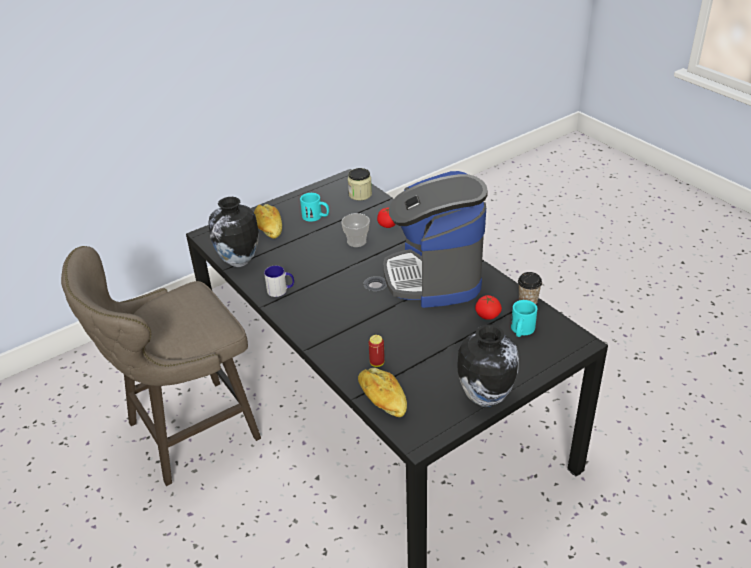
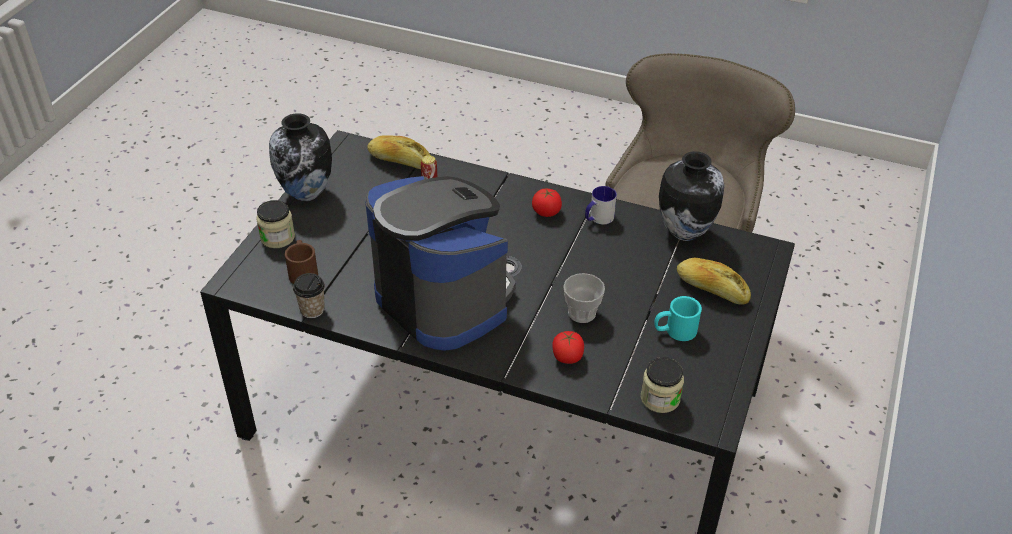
camera: 145 degrees right, 5 degrees up
tomato [475,295,502,320] -> tomato moved to [532,189,562,217]
turquoise mug [511,300,538,337] -> brown mug [285,240,318,284]
none -> jar [256,200,295,248]

